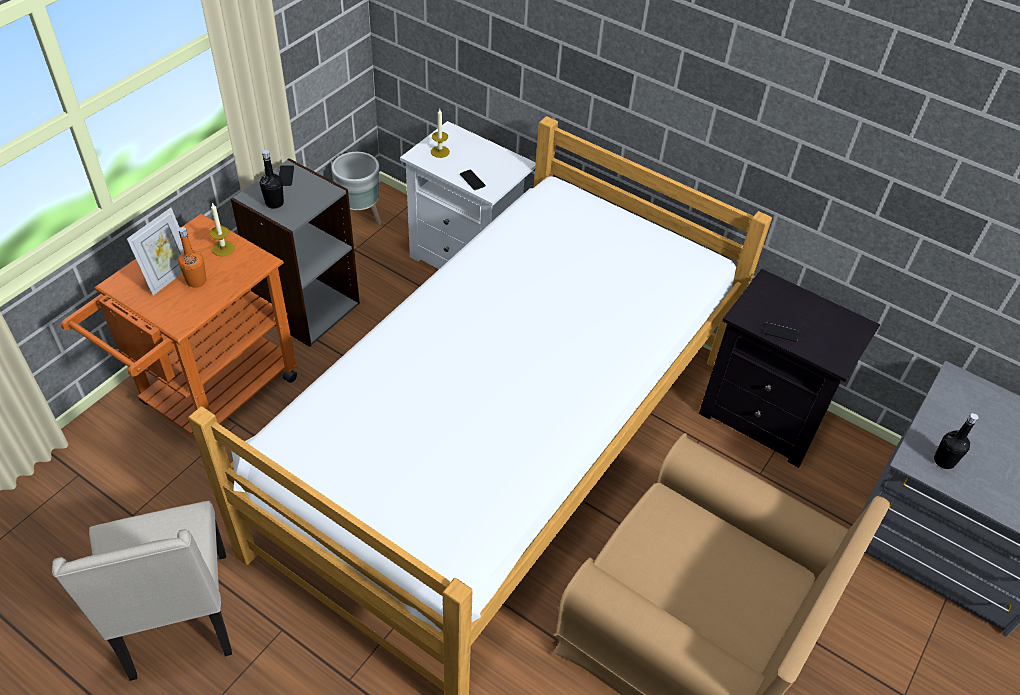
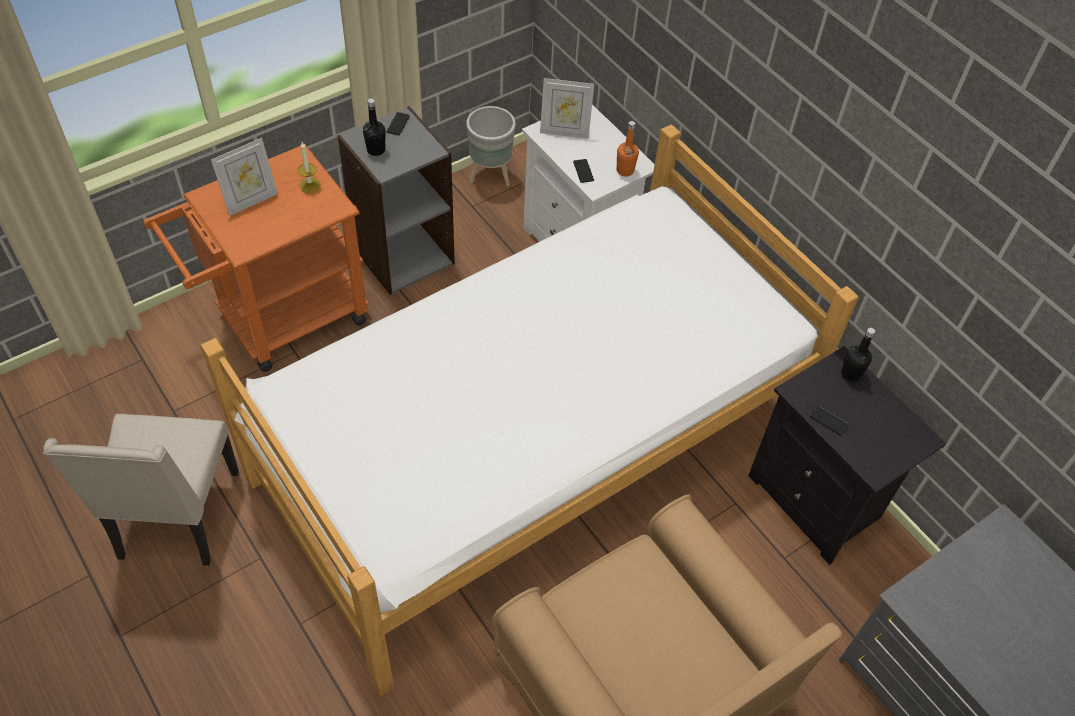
camera: 20 degrees right, 5 degrees up
orange bottle [178,227,207,288] -> orange bottle moved to [617,121,639,176]
candle [431,109,450,158] -> picture frame [540,78,594,139]
black bottle [934,413,979,469] -> black bottle moved to [841,328,875,382]

